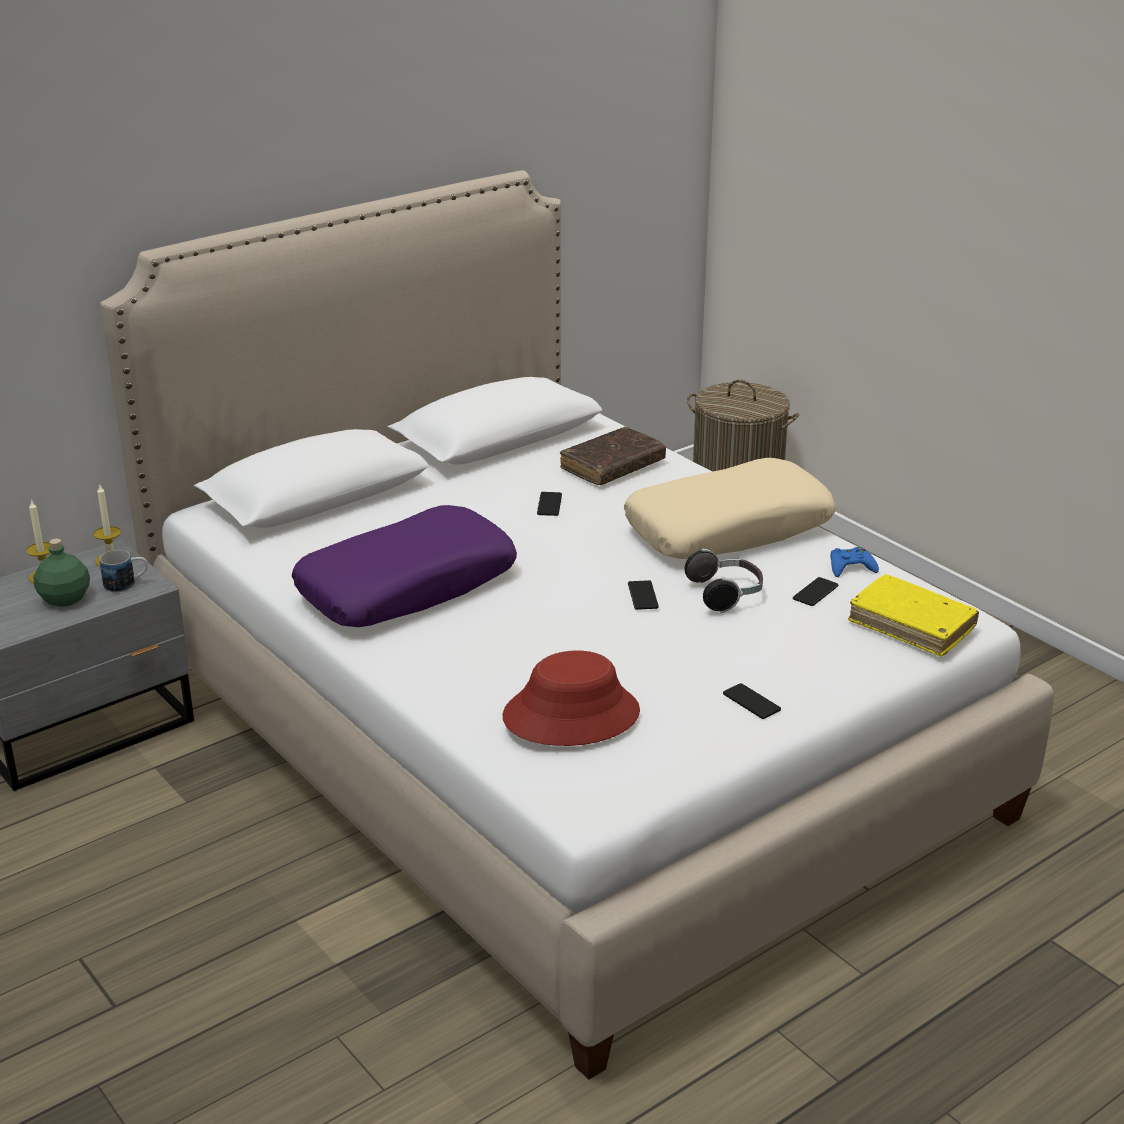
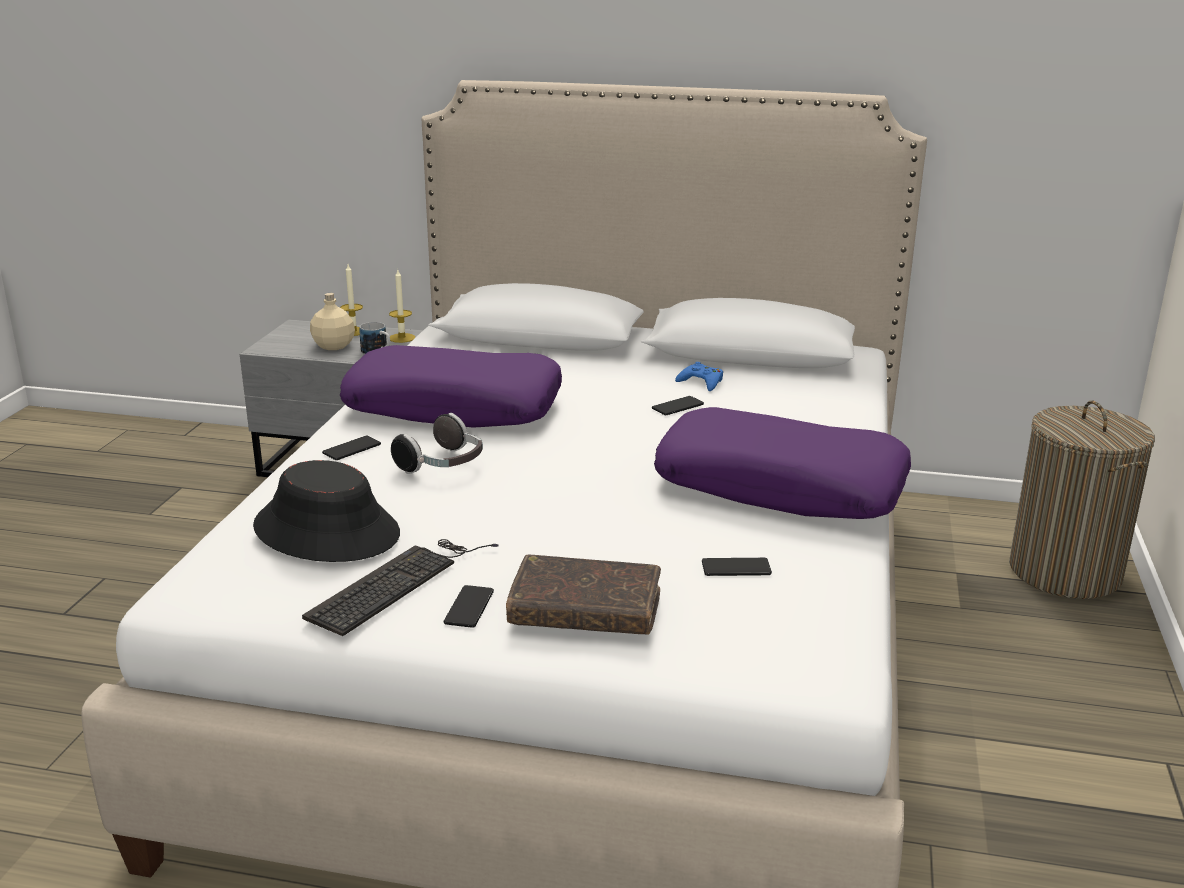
camera: 50 degrees right, 5 degrees down
green bottle [34,539,90,607] -> beige bottle [310,293,355,350]
red hat [502,650,640,746] -> black hat [253,460,400,562]
brown book [560,427,666,485] -> brown book moved to [506,554,661,635]
beige pillow [624,458,836,559] -> purple pillow [654,407,911,519]
phone [628,580,659,610] -> phone moved to [322,435,381,460]
headphones [685,549,763,613] -> headphones moved to [391,413,483,474]
blue game controller [831,547,879,577] -> blue game controller moved to [675,362,723,391]
yellow book [848,574,979,656] -> none
none -> keyboard [302,539,498,636]

